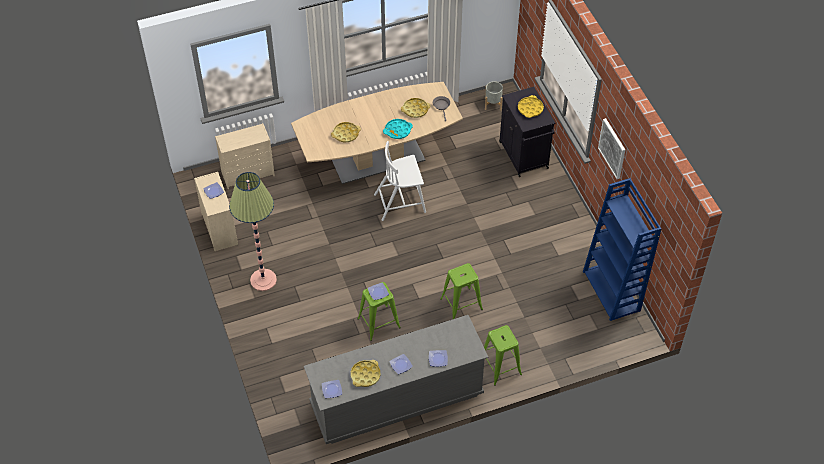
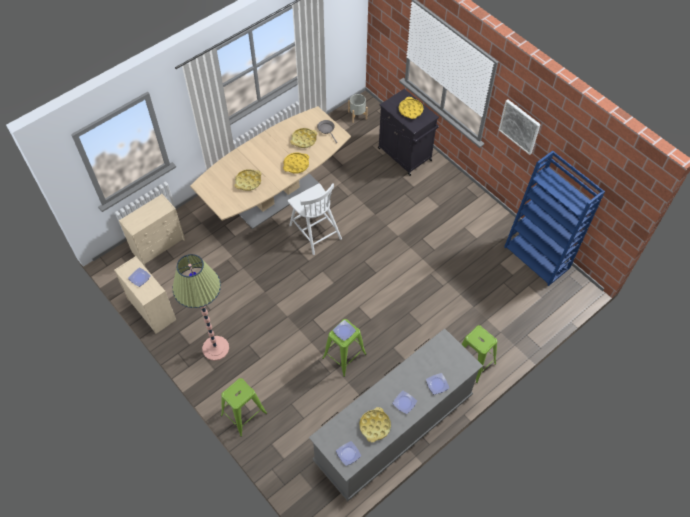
camera: 20 degrees left, 5 degrees up
white chair [374,141,426,221] -> white chair turned 90 degrees counterclockwise [288,183,342,255]
turquoise tray [383,119,413,139] -> yellow tray [283,153,309,173]
green stool [440,263,483,319] -> green stool moved to [221,378,267,437]

